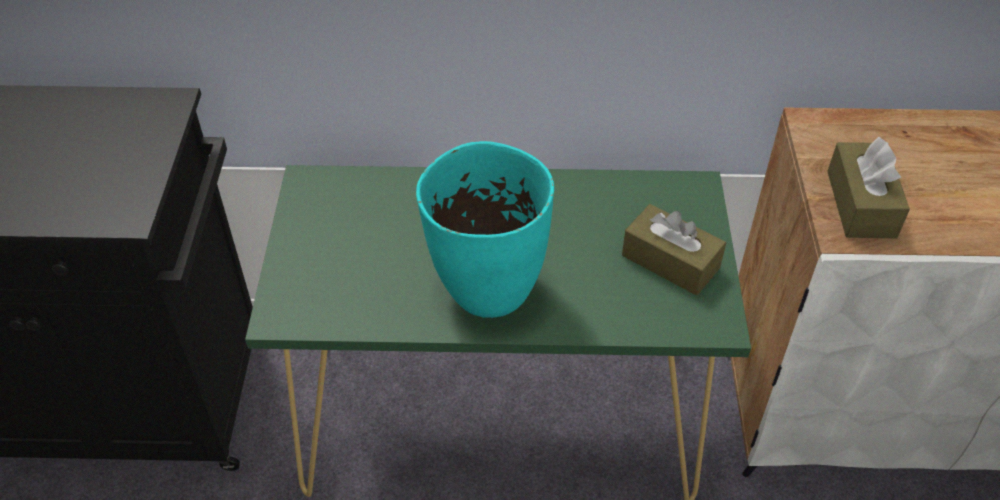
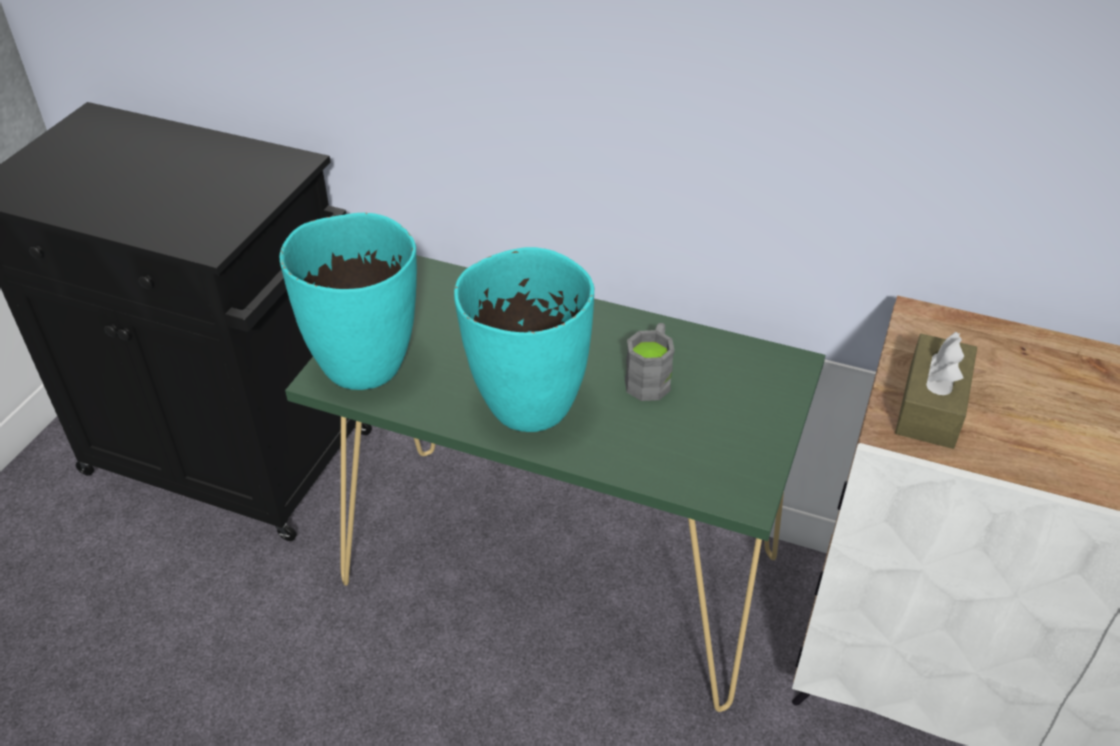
camera: 20 degrees right, 5 degrees down
brown tissue box [622,204,726,296] -> none
none -> turquoise vase [280,213,417,390]
none -> grey mug [625,323,675,401]

